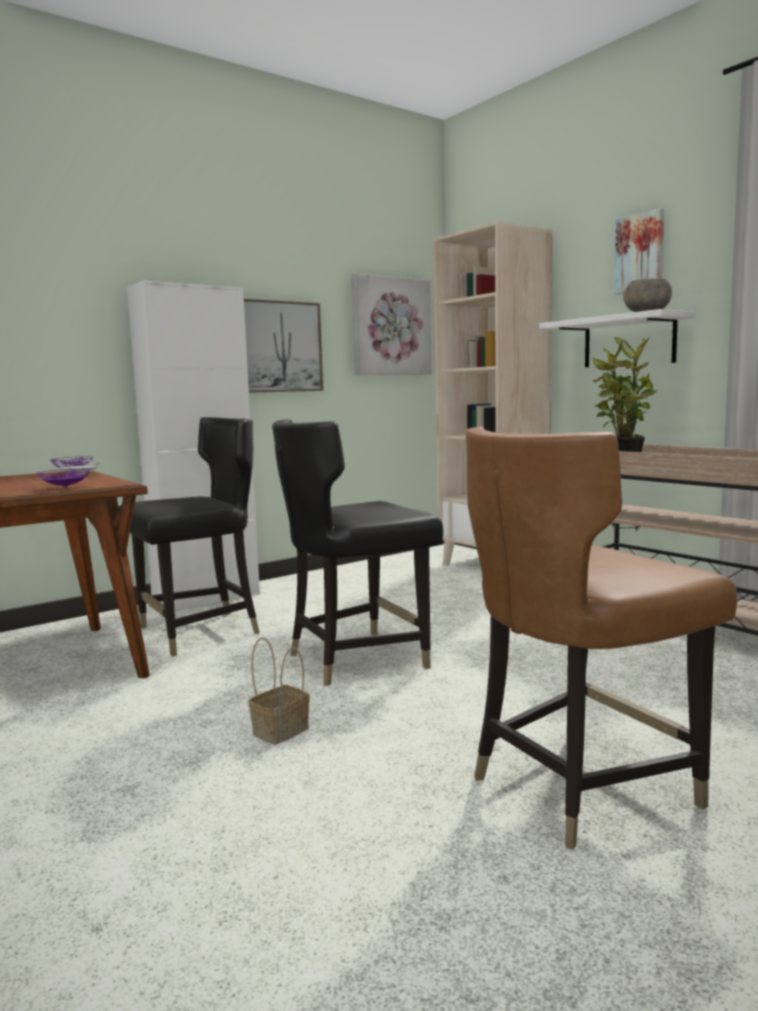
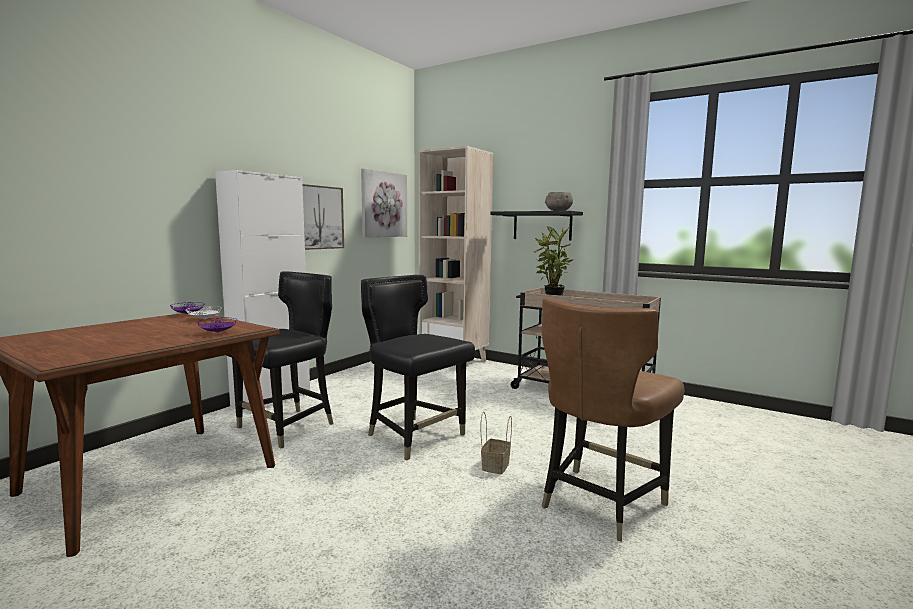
camera: 20 degrees left, 0 degrees up
basket [249,638,310,745] -> basket moved to [481,412,512,474]
black chair [272,419,443,686] -> black chair turned 90 degrees clockwise [361,275,475,460]
white shelf [539,309,695,367] -> black shelf [491,211,583,240]
picture [614,208,664,294] -> none

